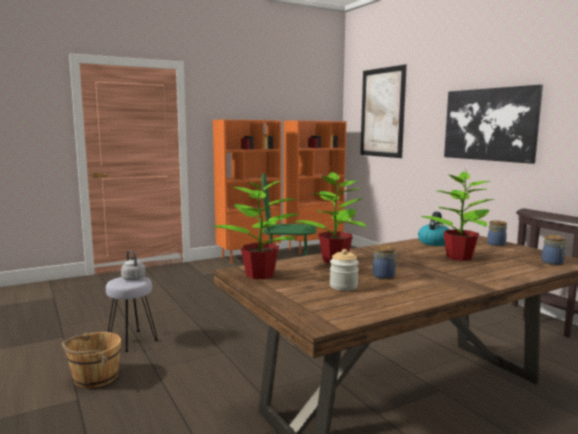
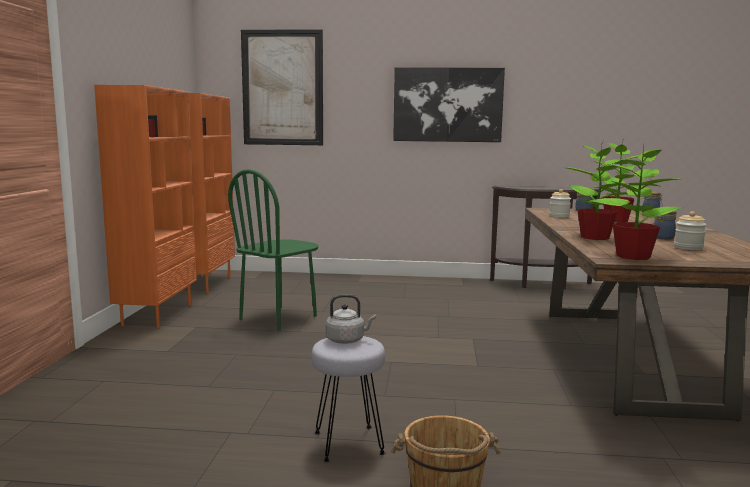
camera: 55 degrees left, 0 degrees up
kettle [418,212,450,246] -> jar [549,189,571,217]

